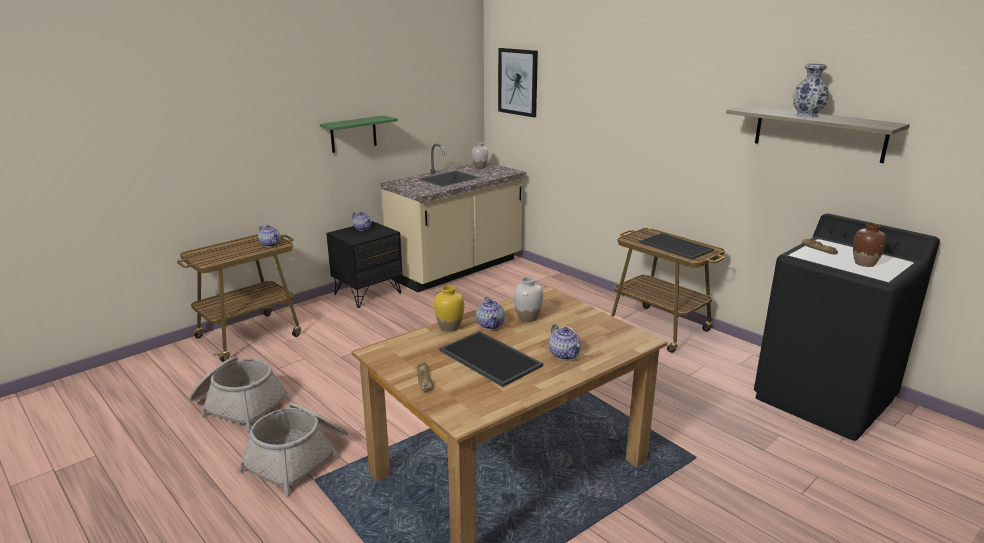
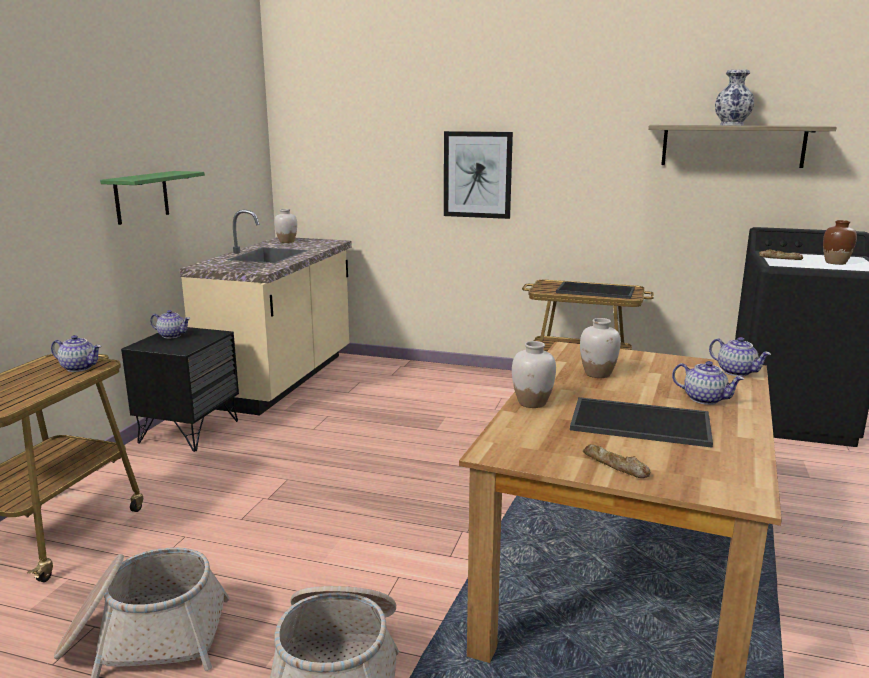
camera: 30 degrees left, 5 degrees down
yellow vase [434,285,465,332] -> white vase [512,341,556,408]
teapot [476,297,505,329] -> teapot moved to [709,337,771,376]
picture [498,48,538,117] -> picture moved to [444,131,513,219]

